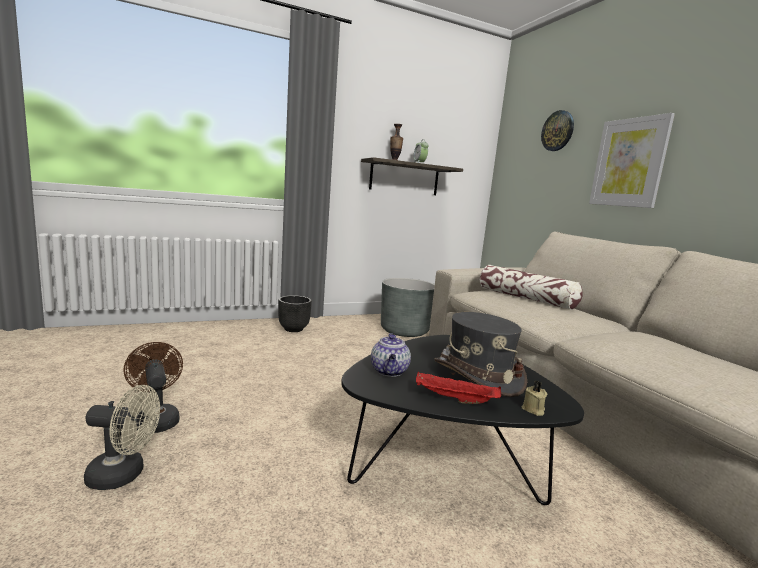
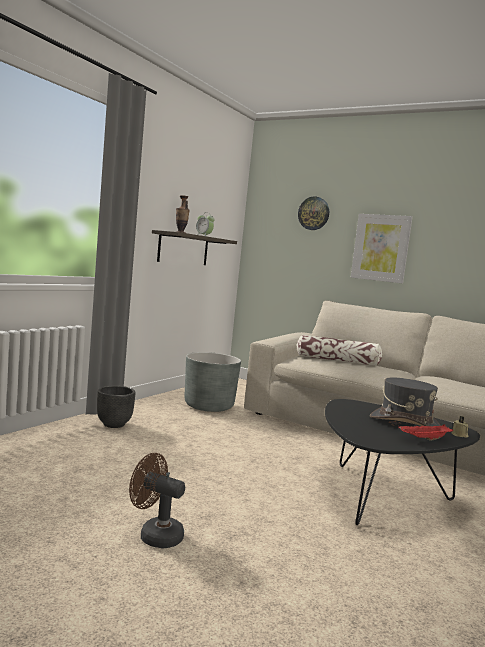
camera: 35 degrees left, 5 degrees down
beige fan [84,385,160,490] -> none
teapot [371,333,411,377] -> none

